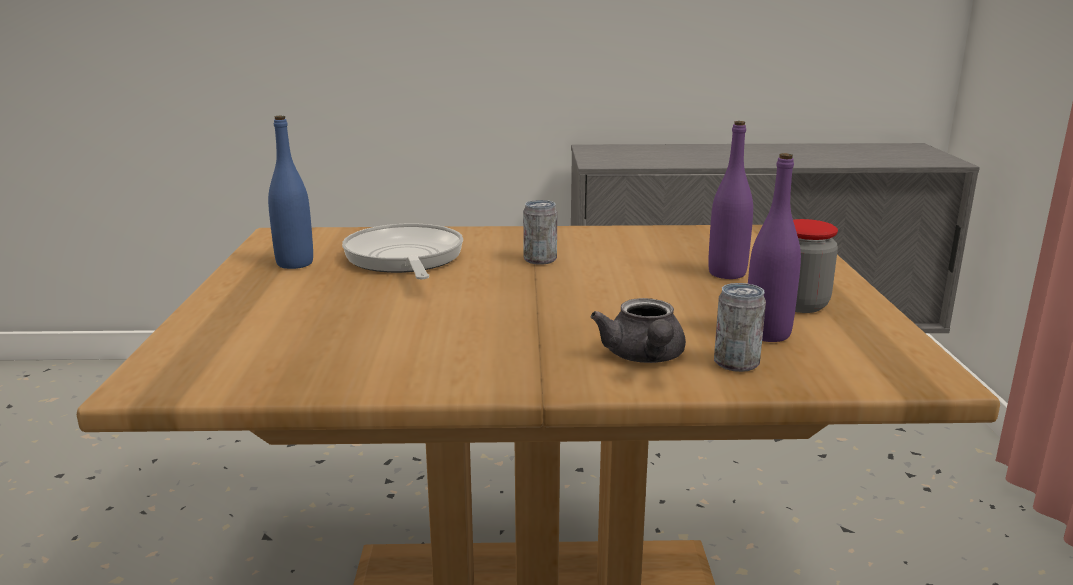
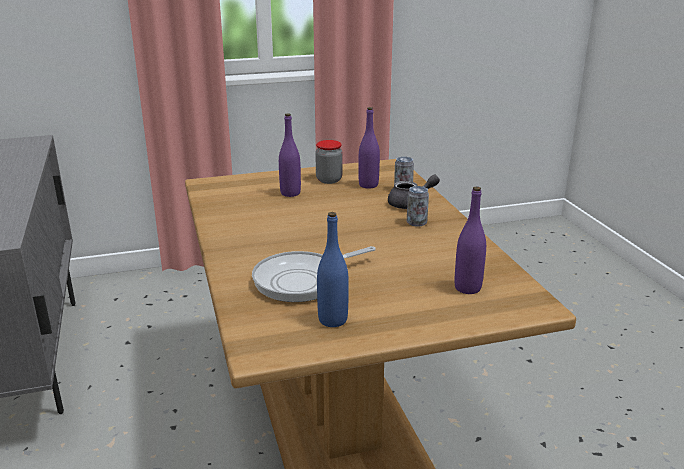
camera: 105 degrees left, 5 degrees up
can [523,200,557,265] -> can moved to [407,186,429,226]
none -> purple bottle [455,187,486,294]

